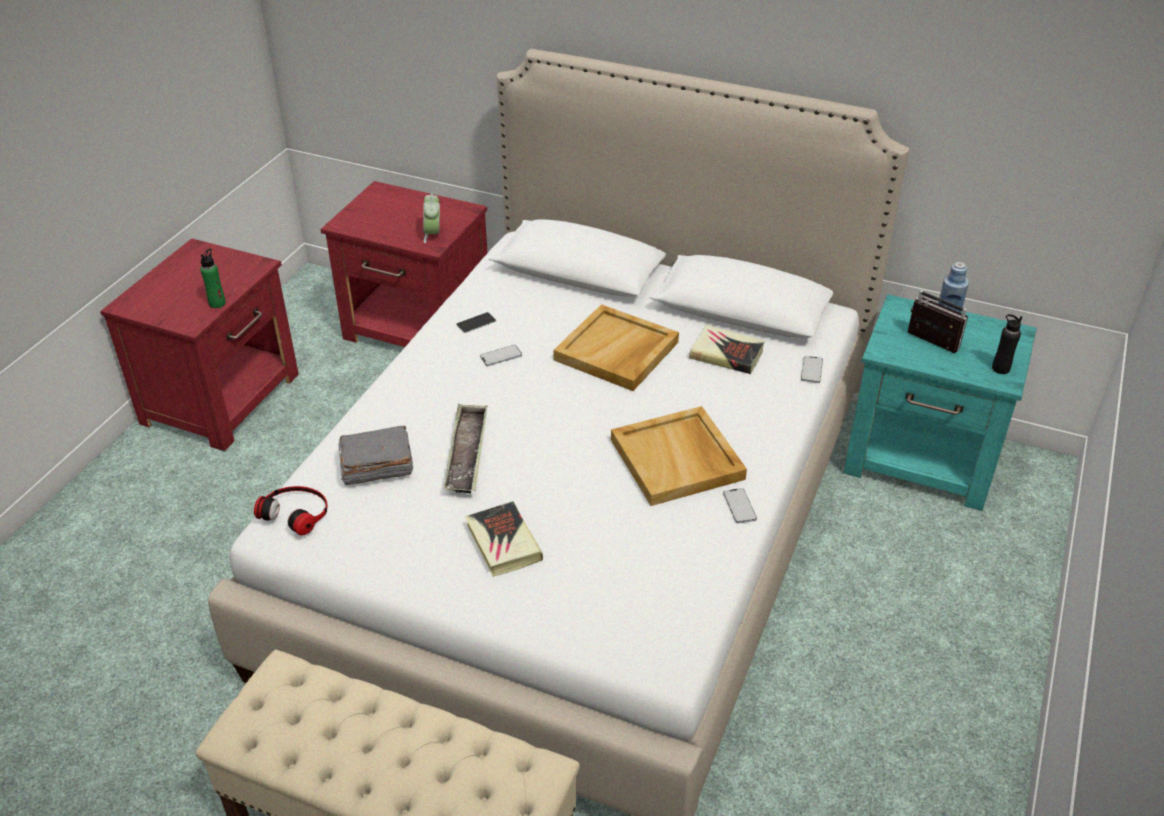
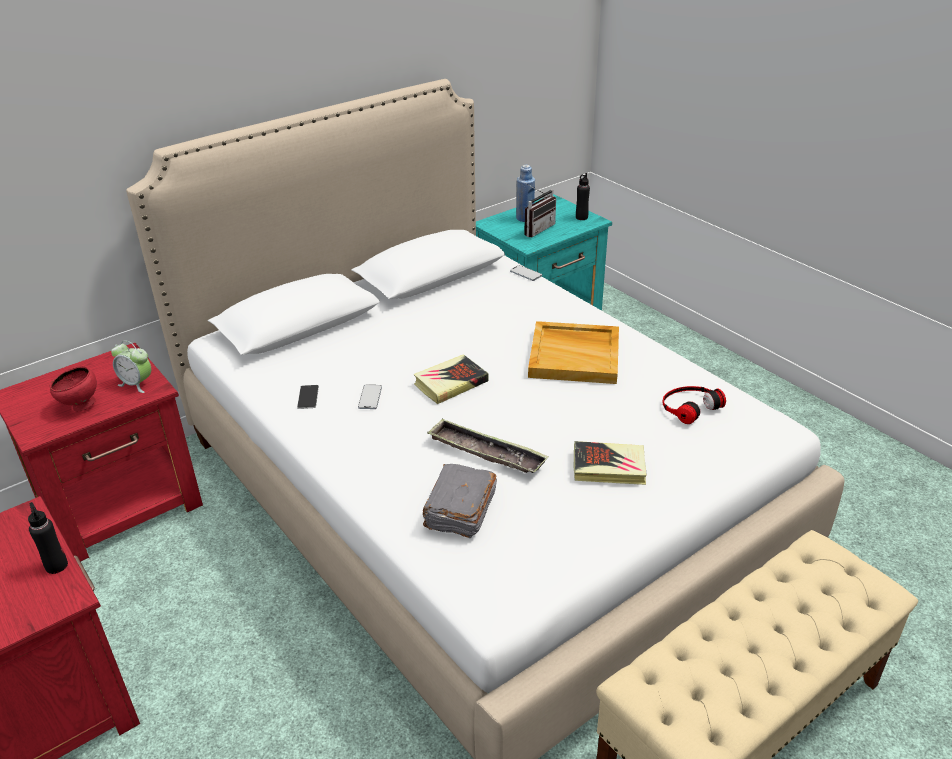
camera: 60 degrees left, 5 degrees down
green bottle [200,248,226,308] -> black bottle [28,502,68,574]
headphones [254,486,328,535] -> headphones moved to [663,386,726,424]
beige tray [553,304,679,391] -> none
book [689,325,765,374] -> book moved to [414,354,489,404]
phone [723,488,757,524] -> none
radio [907,290,968,353] -> radio turned 150 degrees clockwise [524,184,556,237]
none -> red bowl [50,366,97,412]

